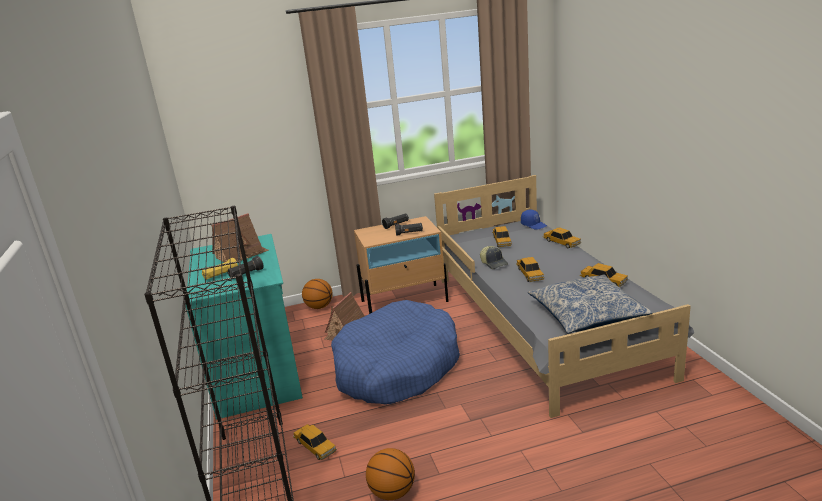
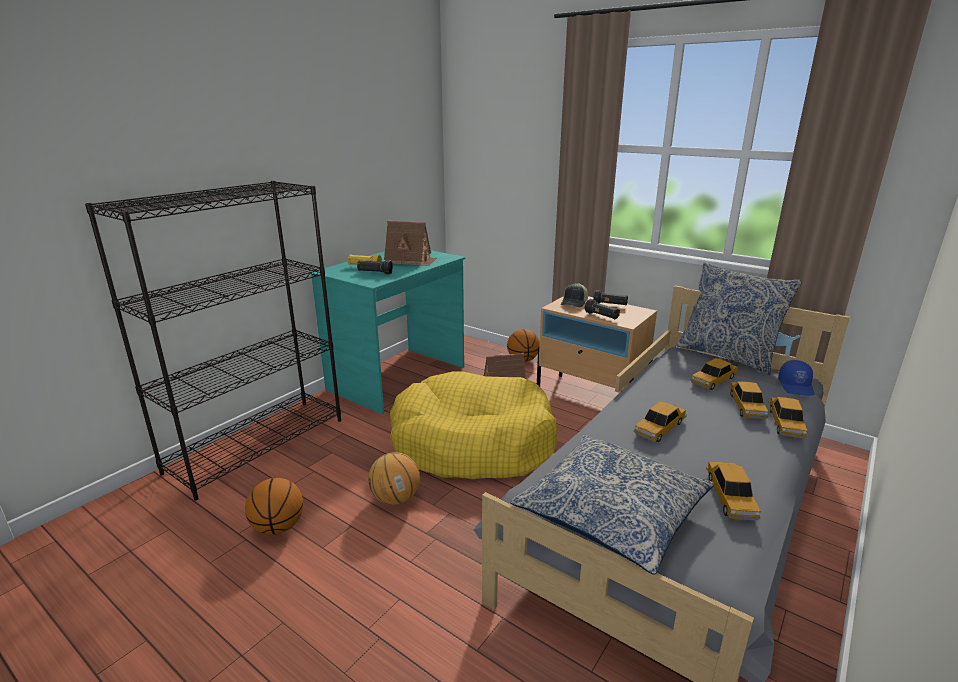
camera: 50 degrees right, 0 degrees up
toy car [293,424,337,460] -> toy car moved to [729,382,768,419]
blue dog bed [331,300,460,404] -> yellow dog bed [390,371,557,479]
cap [480,246,508,269] -> cap moved to [561,283,588,307]
none -> basketball [368,452,420,505]
none -> pillow [676,262,802,375]

